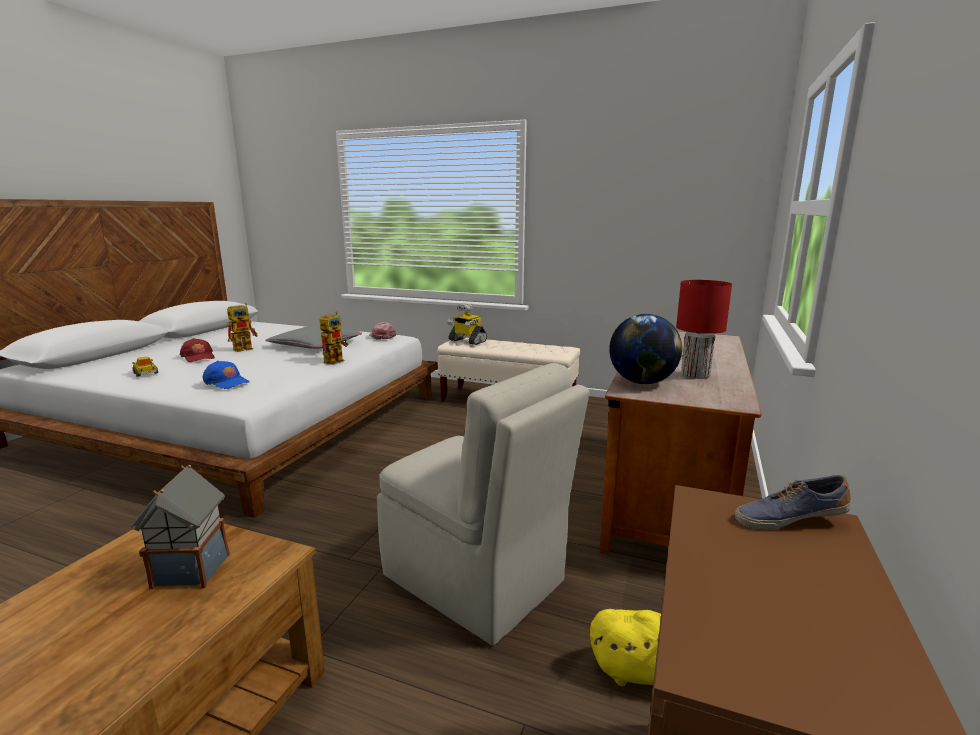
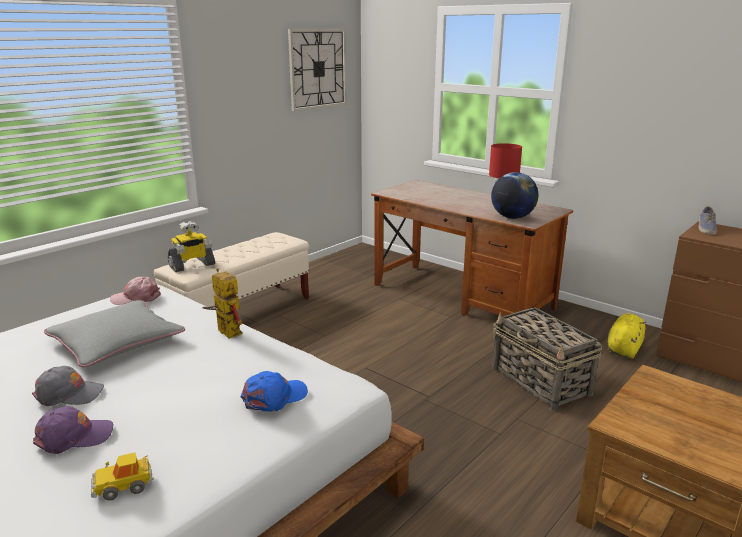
camera: 70 degrees left, 5 degrees up
toy house [131,465,230,589] -> none
red cap [180,338,215,362] -> purple cap [33,406,114,454]
toy robot [227,303,257,352] -> grey cap [32,366,104,406]
beige chair [377,363,590,645] -> basket [492,307,602,411]
none -> wall clock [288,29,346,111]

